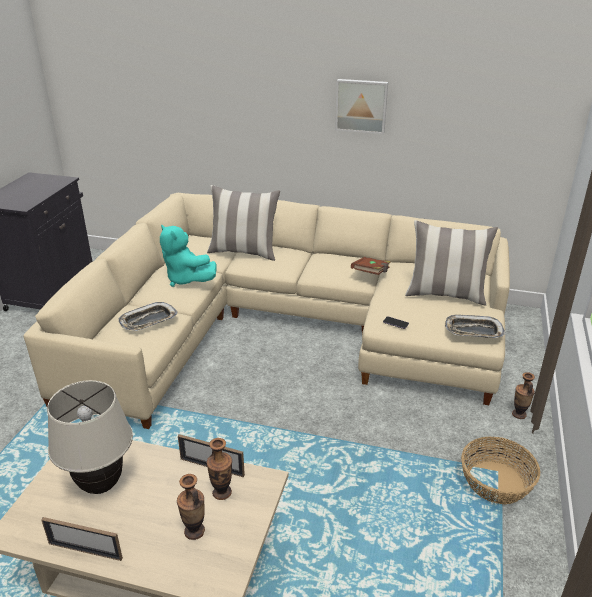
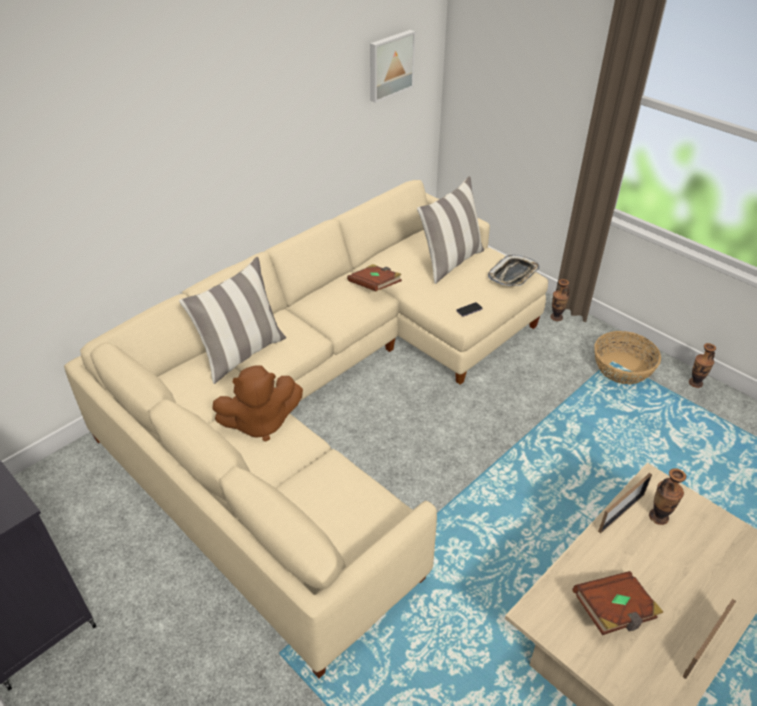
camera: 60 degrees left, 10 degrees up
beige table lamp [47,380,133,494] -> brown book [573,571,663,635]
tray [118,302,178,331] -> none
turquoise plush toy [160,224,217,287] -> brown plush toy [212,365,303,442]
vase [177,474,205,540] -> vase moved to [689,343,716,388]
picture [335,79,388,134] -> picture moved to [370,30,415,103]

